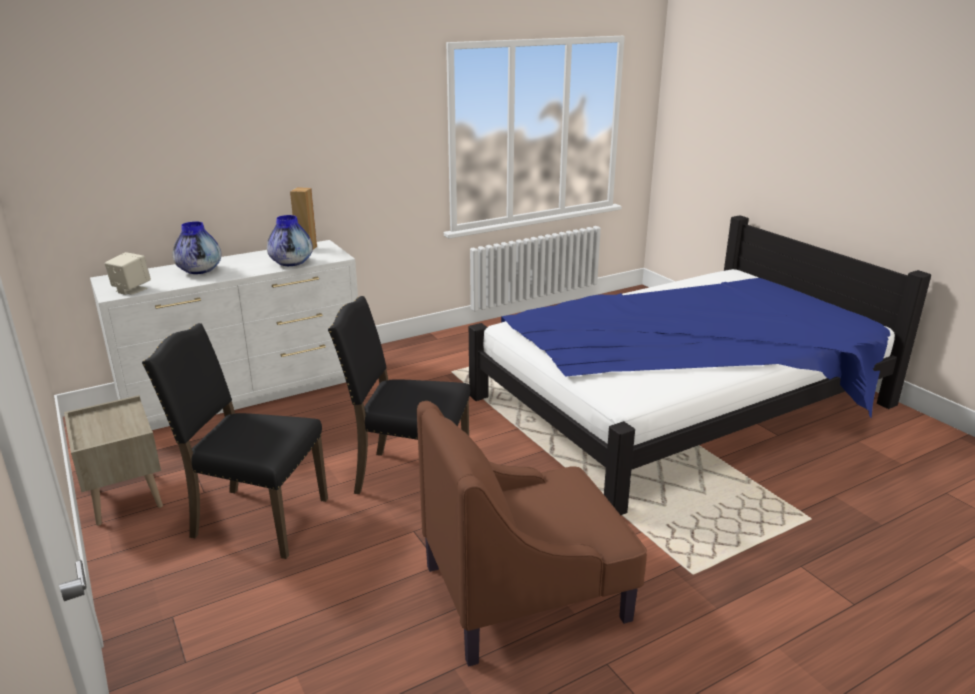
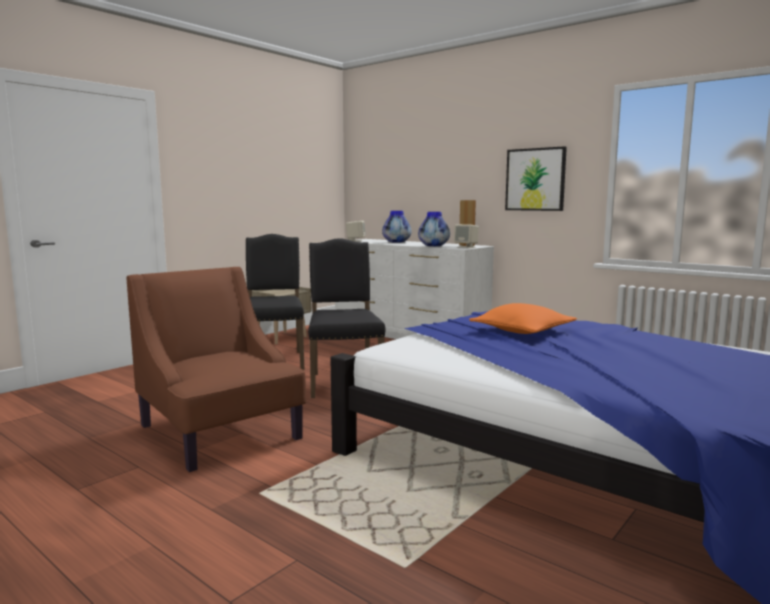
camera: 70 degrees right, 15 degrees down
none -> beige speaker [454,224,479,248]
none -> orange pillow [469,303,577,334]
none -> picture [505,146,567,211]

